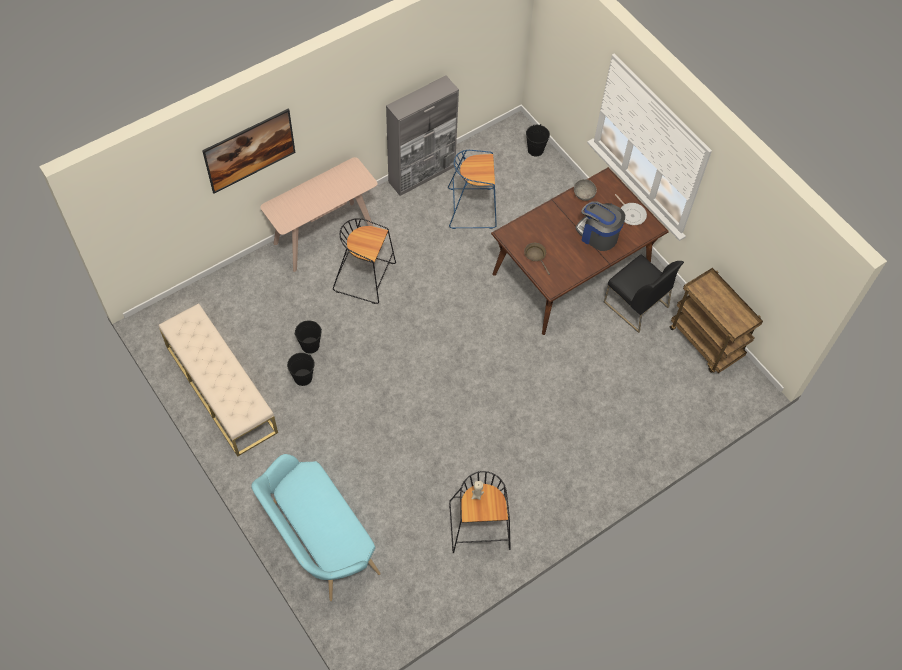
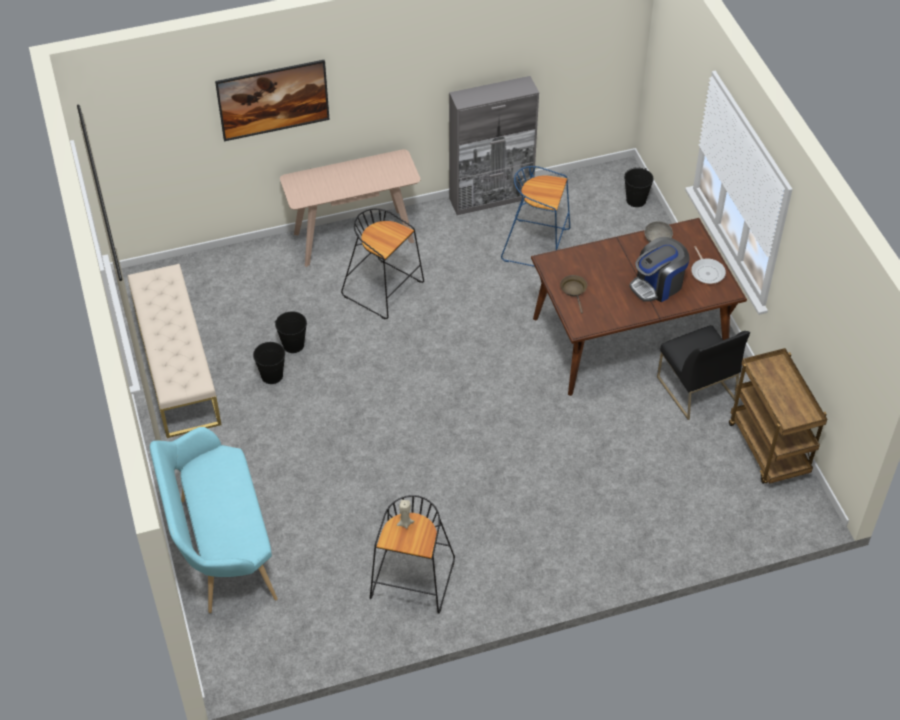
camera: 20 degrees right, 10 degrees down
coffee machine [576,201,625,251] -> coffee machine turned 90 degrees counterclockwise [629,237,690,302]

